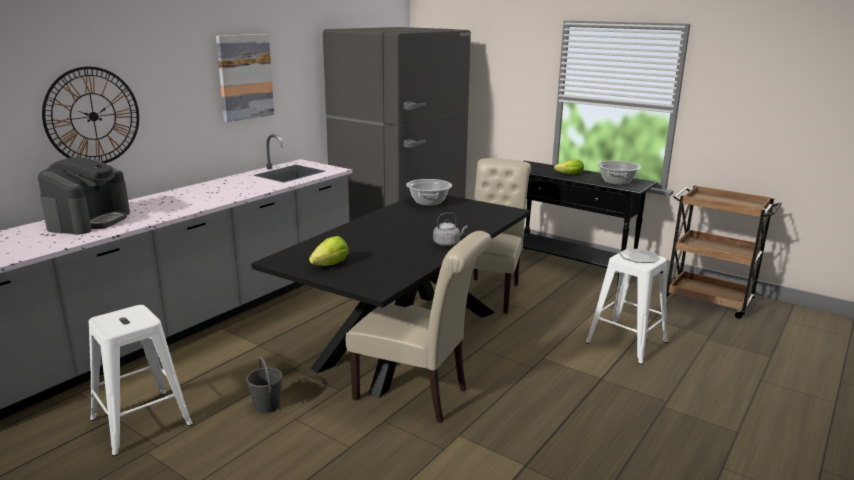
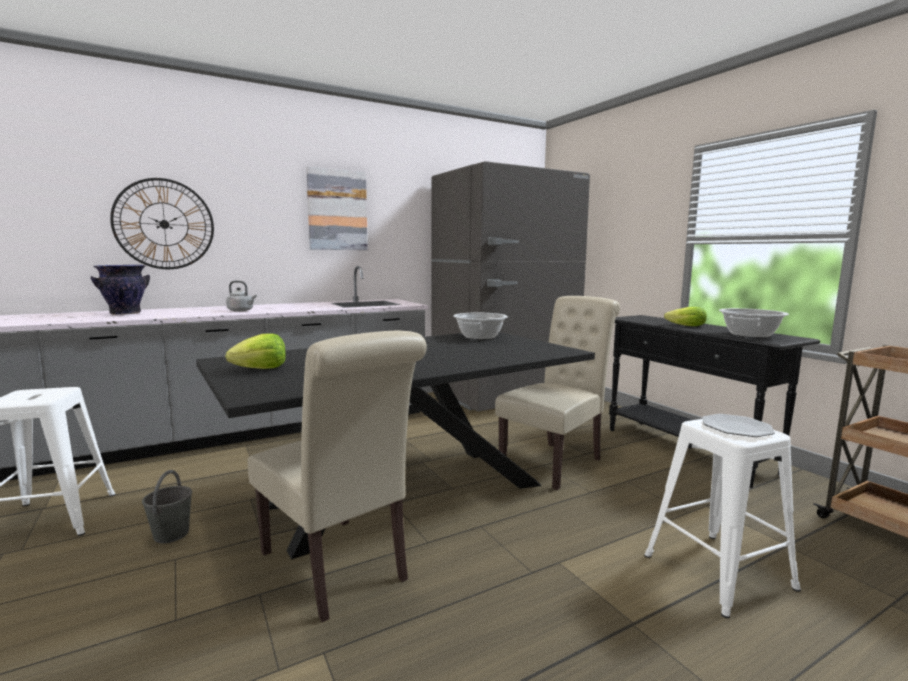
camera: 25 degrees right, 10 degrees down
coffee machine [38,157,130,235] -> vase [91,265,150,315]
grey kettle [433,213,468,246] -> grey kettle moved to [226,281,257,312]

